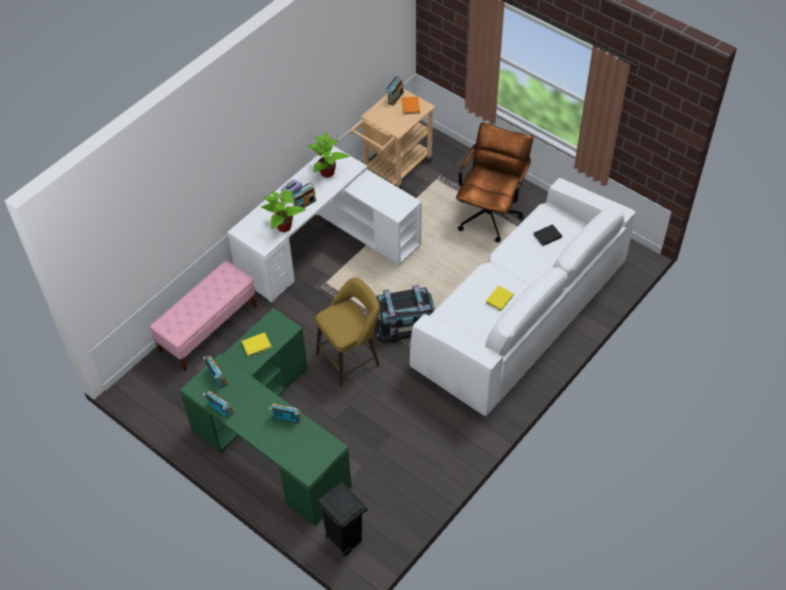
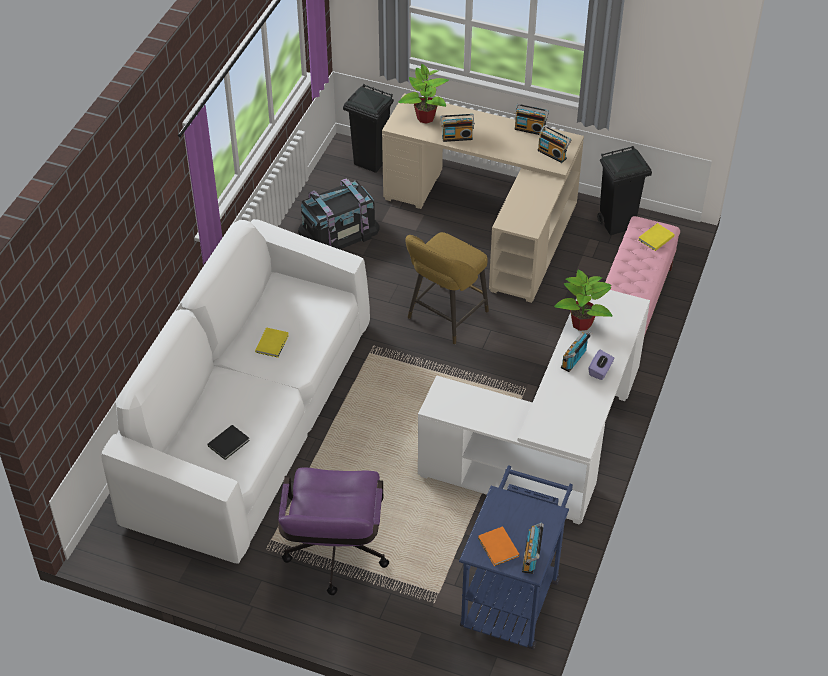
camera: 160 degrees right, 5 degrees down
green desk [180,308,352,526] -> beige desk [382,93,584,303]
yellow book [241,332,272,357] -> yellow book moved to [638,223,675,251]
potted plant [307,132,350,178] -> potted plant moved to [398,64,449,124]
beige cart [350,89,436,189] -> blue cart [459,465,573,649]
black storage box [375,285,435,343] -> black storage box moved to [298,178,380,249]
brown office chair [456,123,533,243] -> purple office chair [278,468,389,595]
none -> black trash can [597,146,652,235]

